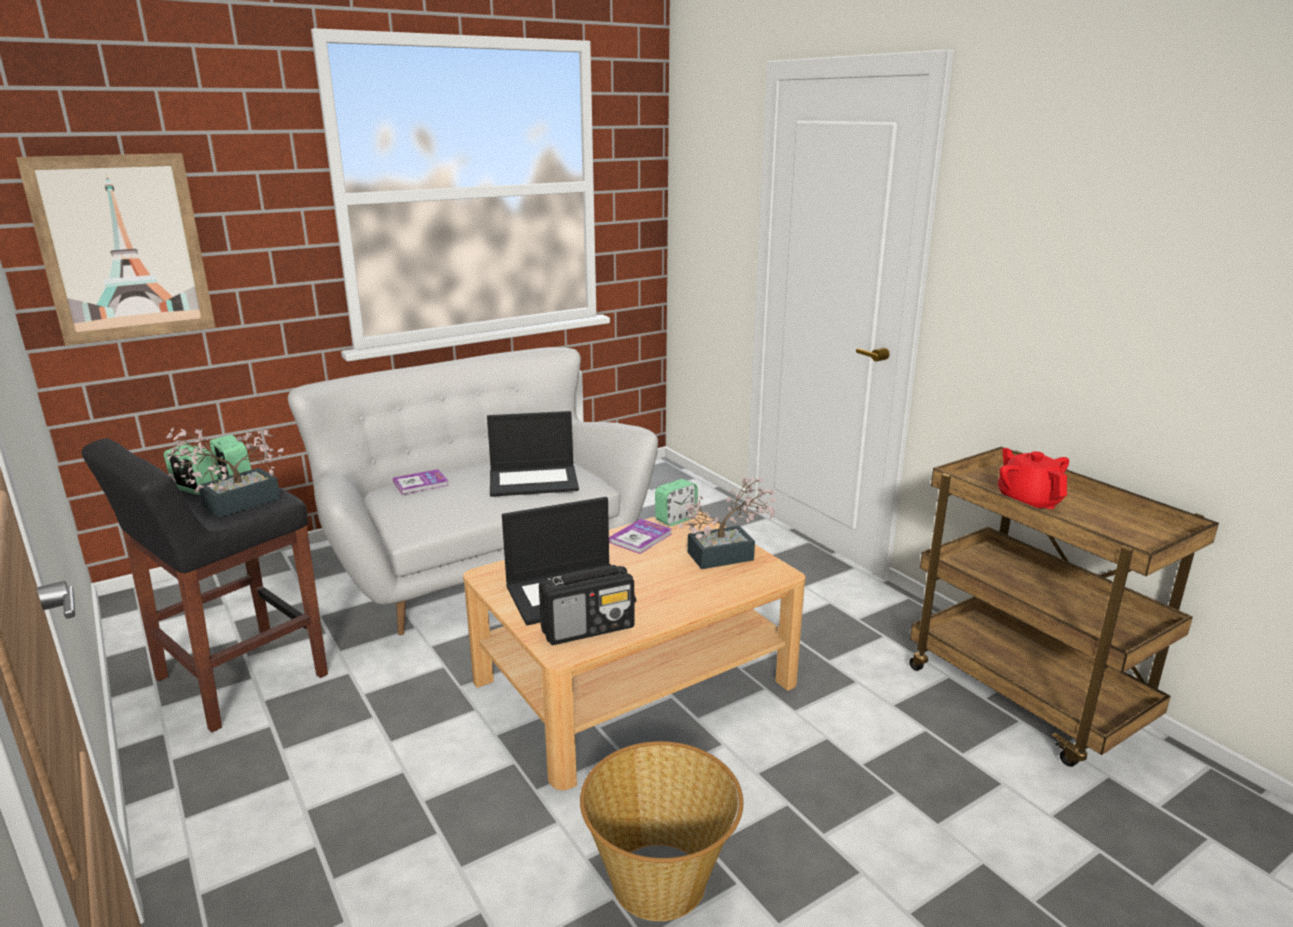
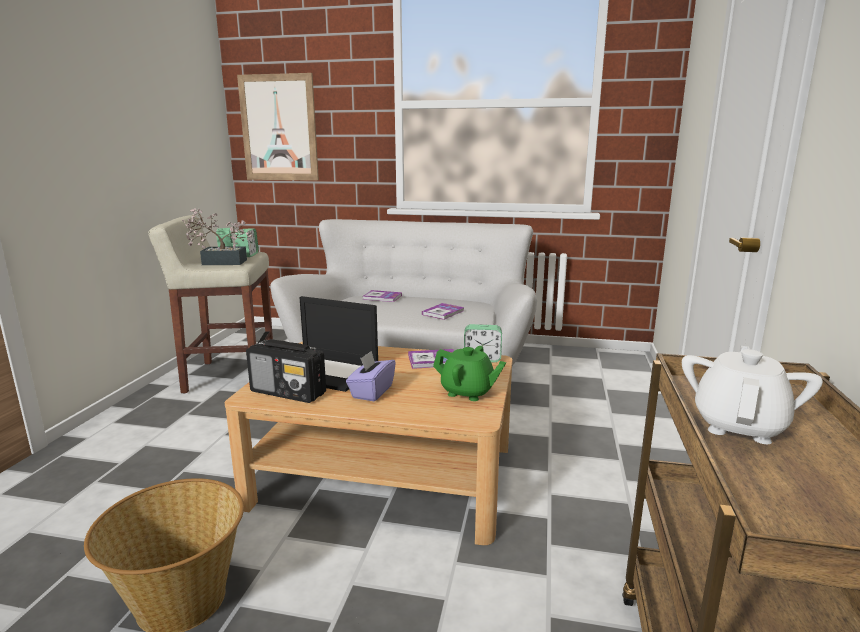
camera: 45 degrees right, 5 degrees down
black stool [82,438,328,732] -> beige stool [148,215,273,394]
laptop [487,411,579,497] -> book [422,303,464,320]
potted plant [678,477,775,569] -> green teapot [433,346,506,401]
red teapot [998,448,1069,509] -> white teapot [682,346,823,444]
none -> purple tissue box [346,351,396,401]

